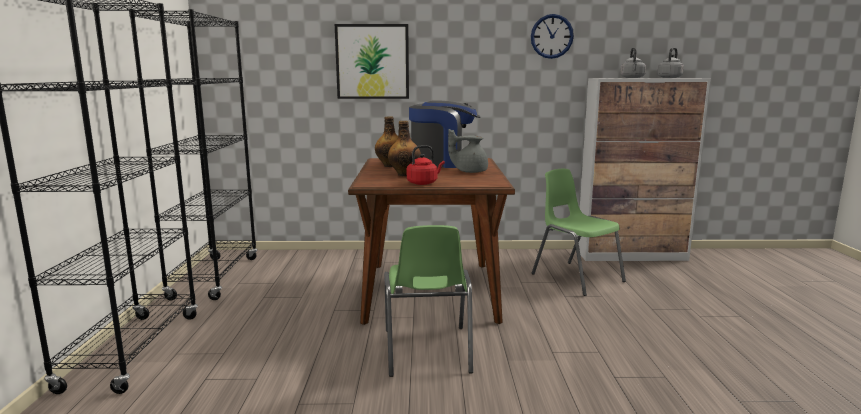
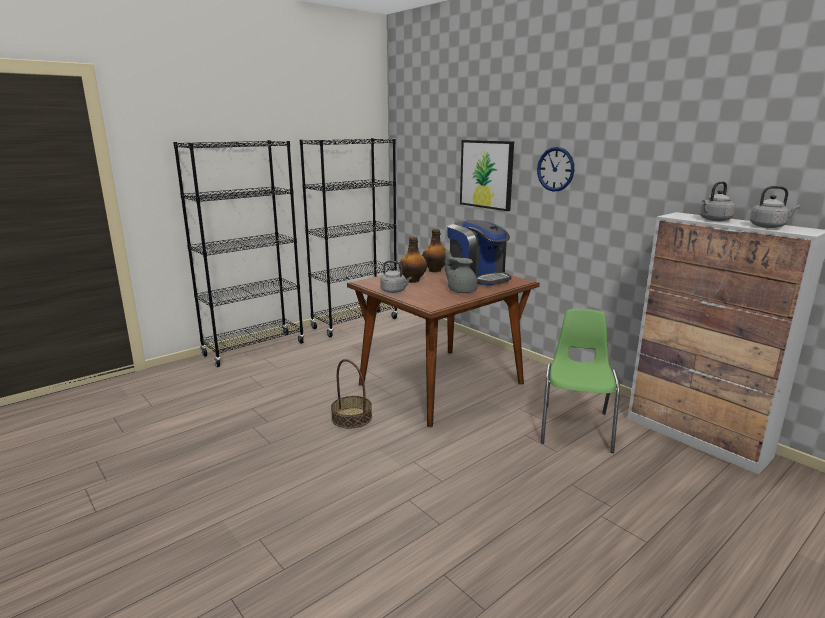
camera: 50 degrees right, 5 degrees up
green chair [384,225,473,377] -> basket [331,359,372,428]
red kettle [407,145,445,185] -> grey kettle [380,261,412,293]
wall clock [531,14,574,59] -> wall clock moved to [537,147,574,192]

